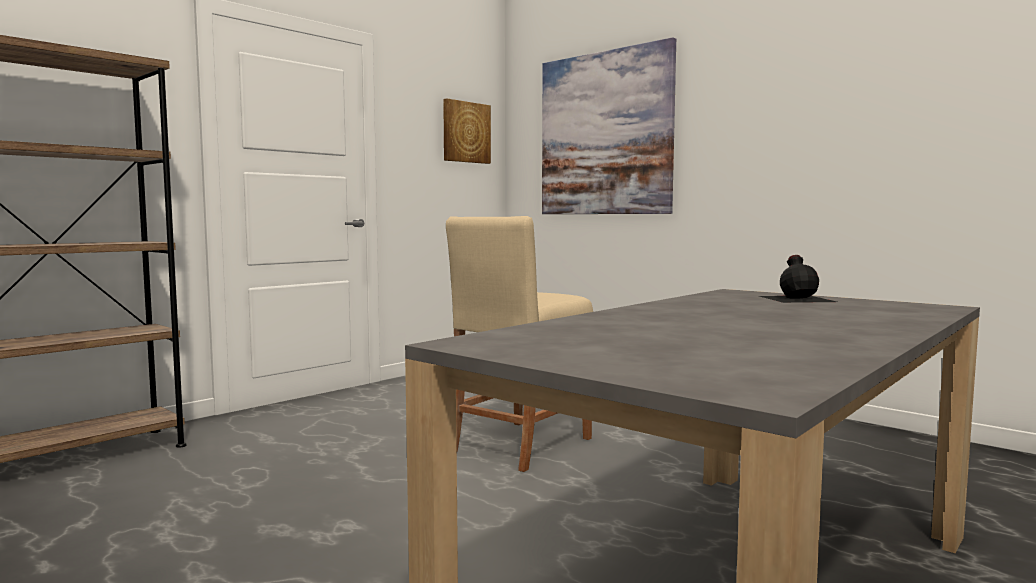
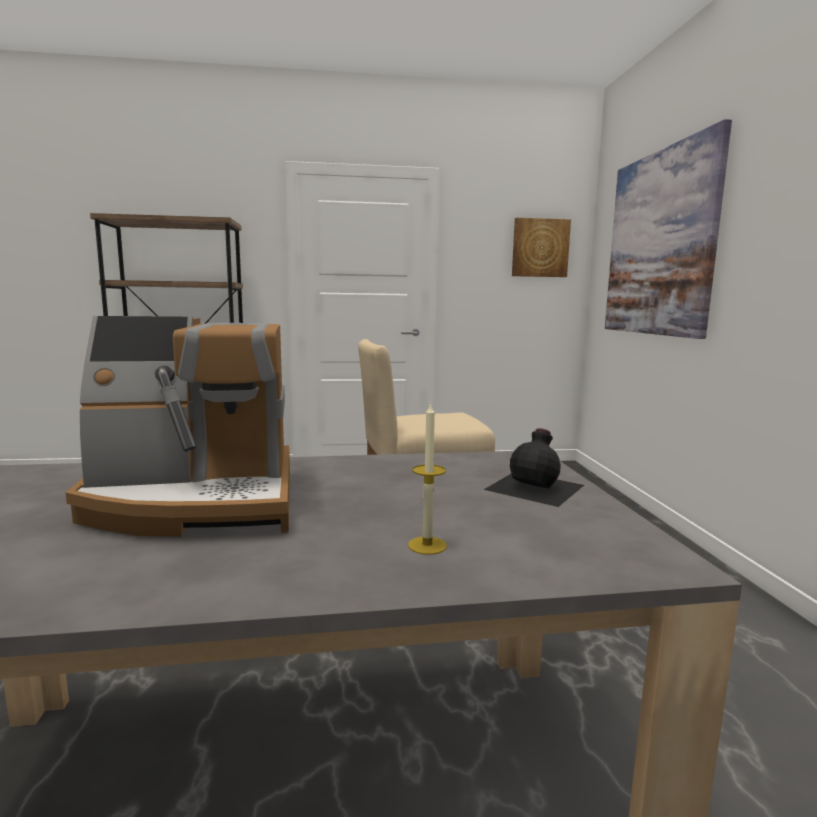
camera: 40 degrees right, 5 degrees up
none -> coffee machine [65,316,290,537]
none -> candle [408,402,447,555]

